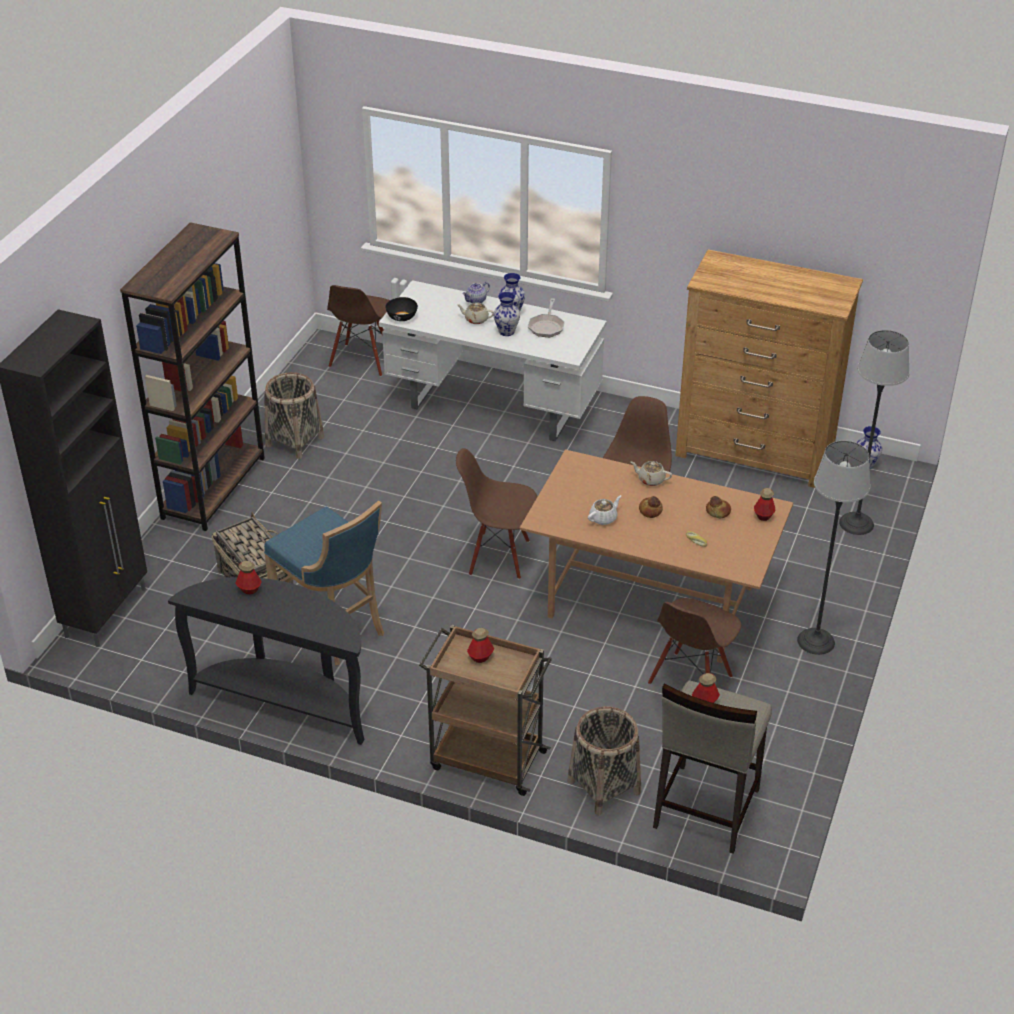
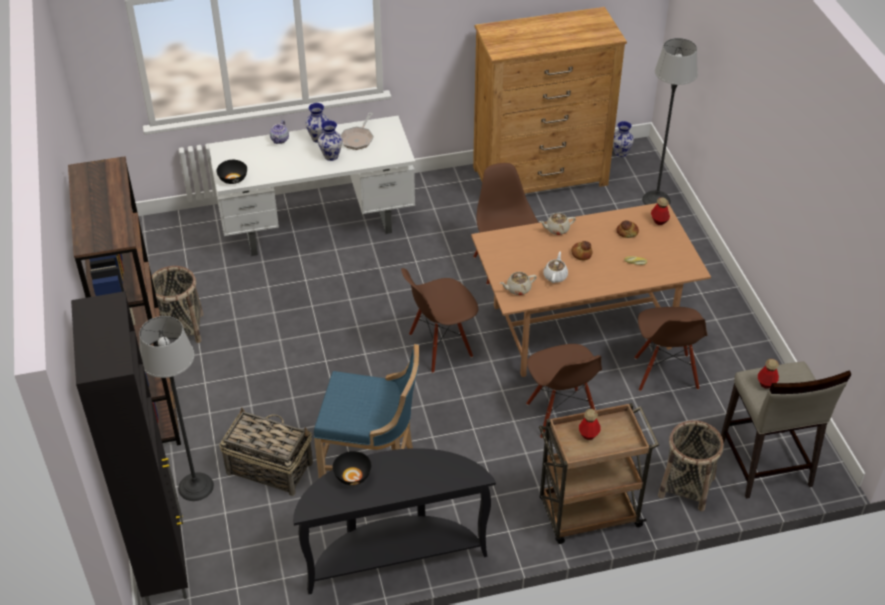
camera: 35 degrees left, 5 degrees up
bottle [235,561,262,594] -> black bowl [332,451,371,485]
brown chair [327,285,390,377] -> brown chair moved to [526,344,602,438]
beige teapot [457,303,494,324] -> beige teapot moved to [500,272,537,295]
frying pan [528,298,565,337] -> frying pan turned 45 degrees clockwise [341,113,374,150]
floor lamp [797,441,870,655] -> floor lamp moved to [139,316,214,501]

